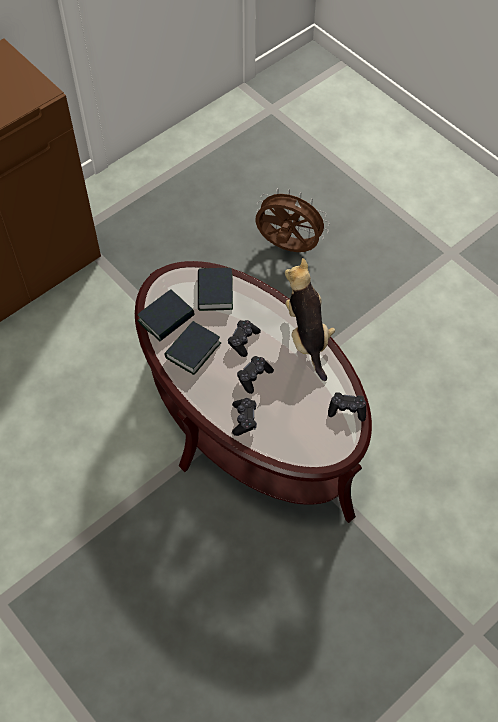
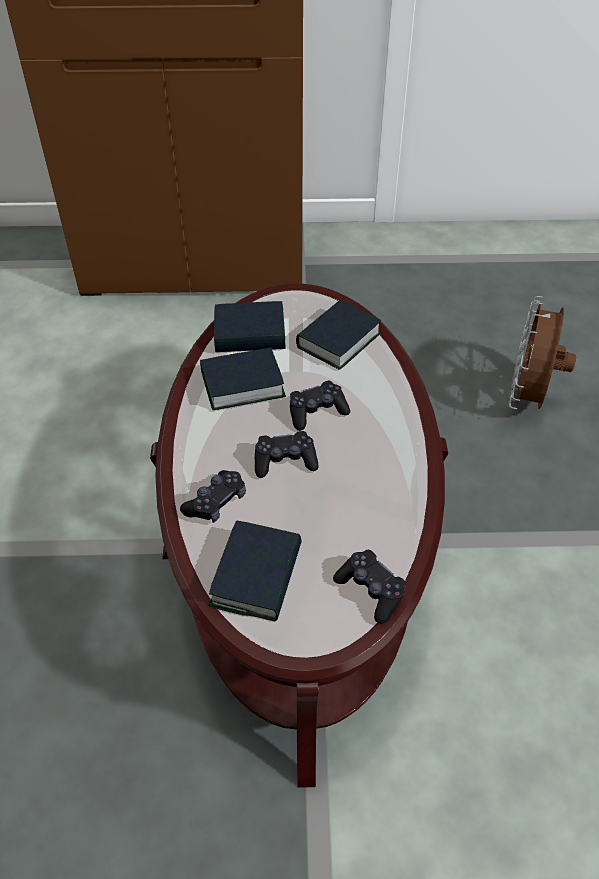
camera: 40 degrees right, 10 degrees down
brown fan [256,188,329,252] -> brown fan turned 135 degrees counterclockwise [508,296,576,410]
plush toy [285,258,335,381] -> none
none -> book [209,520,302,622]

